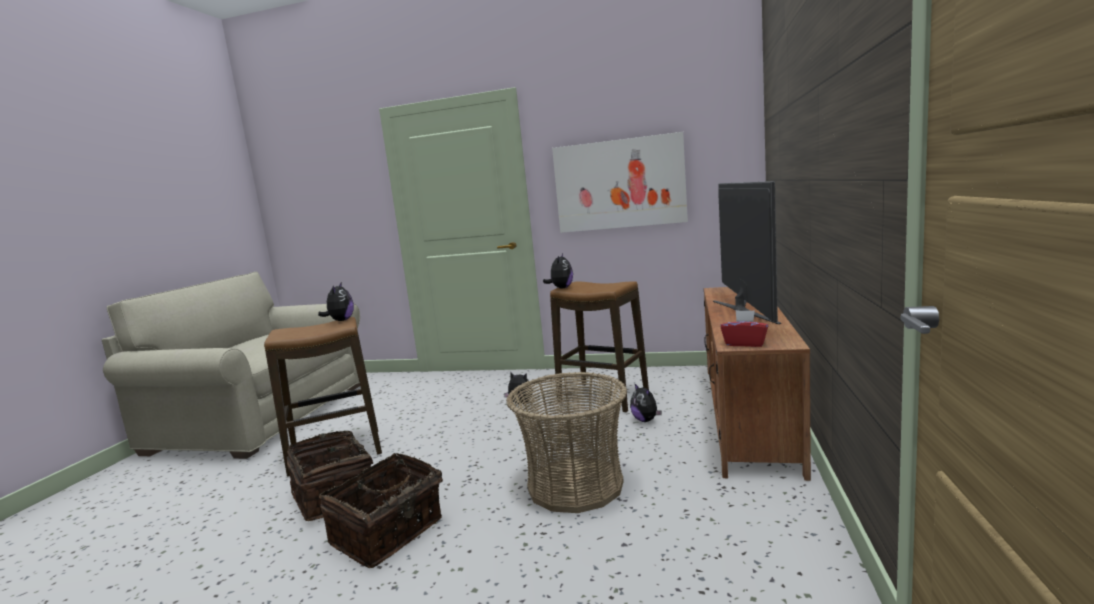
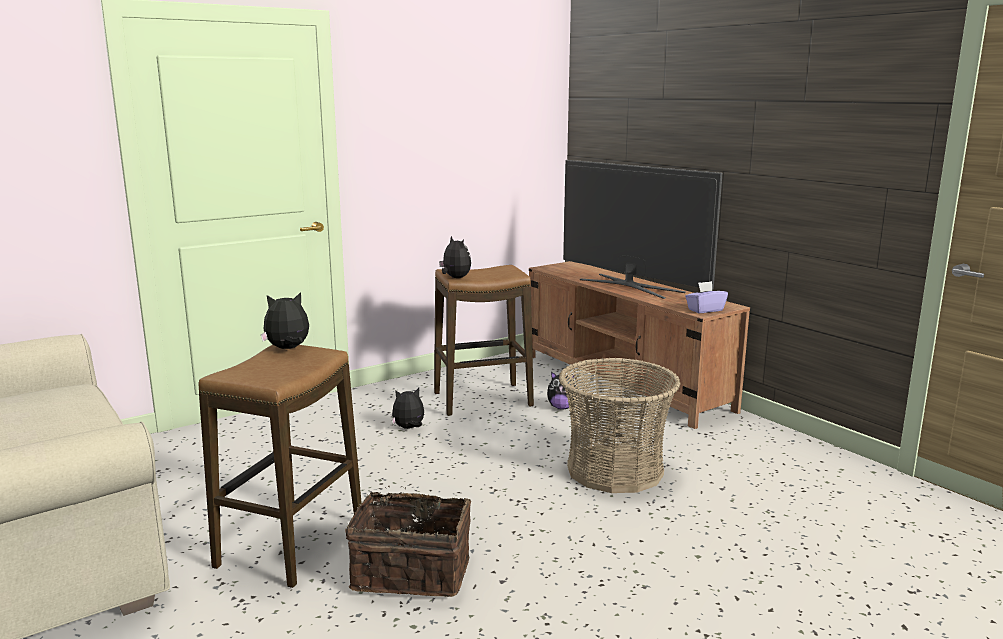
camera: 50 degrees left, 5 degrees up
plush toy [318,283,354,321] -> plush toy turned 60 degrees counterclockwise [261,292,309,349]
basket [319,452,450,568] -> none
picture [552,132,688,233] -> none
red tissue box [720,310,769,347] -> purple tissue box [685,281,728,313]

